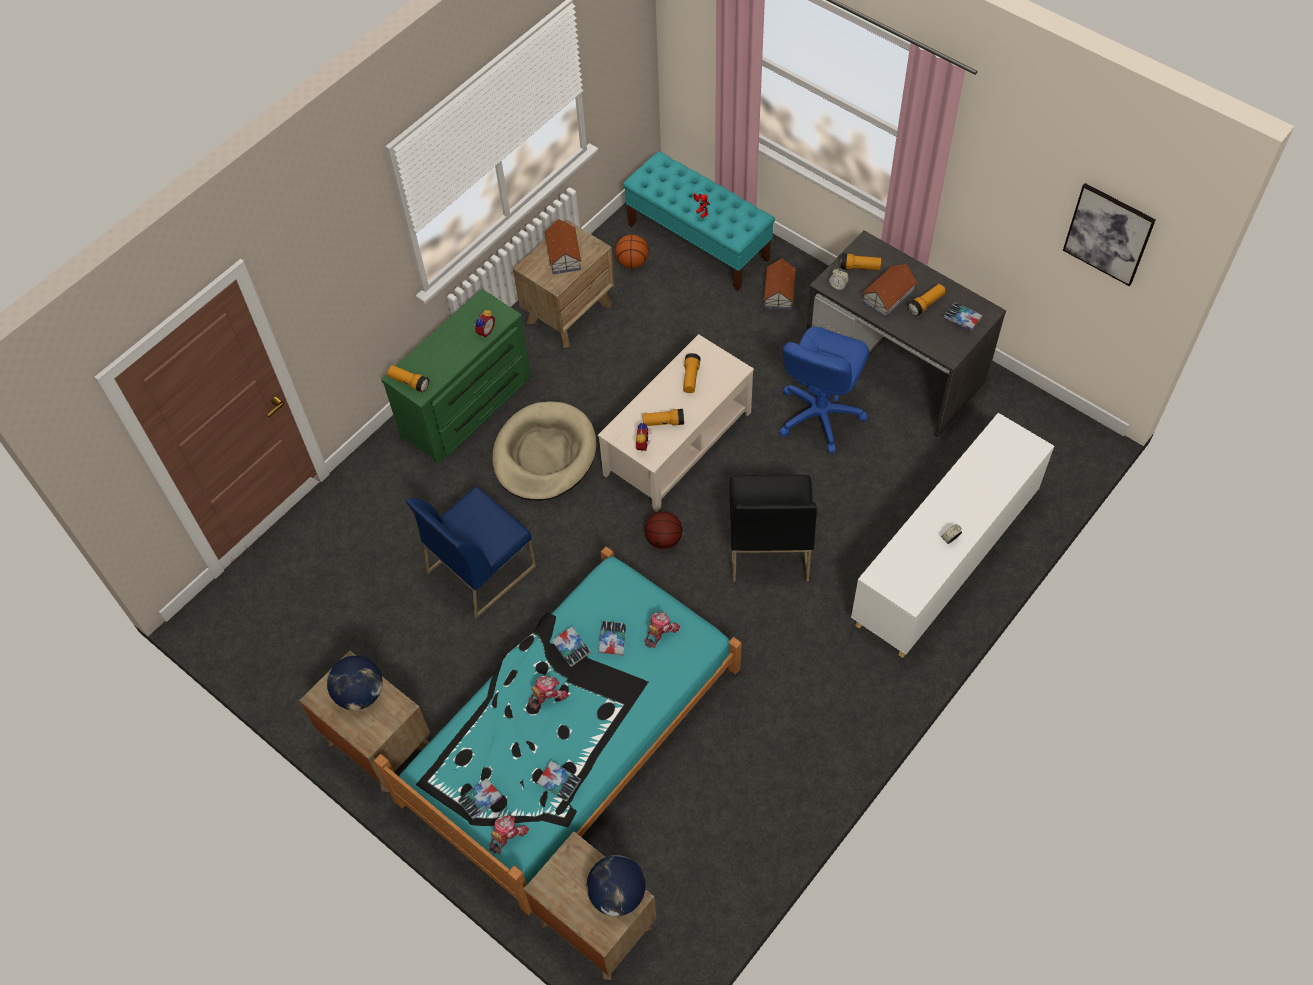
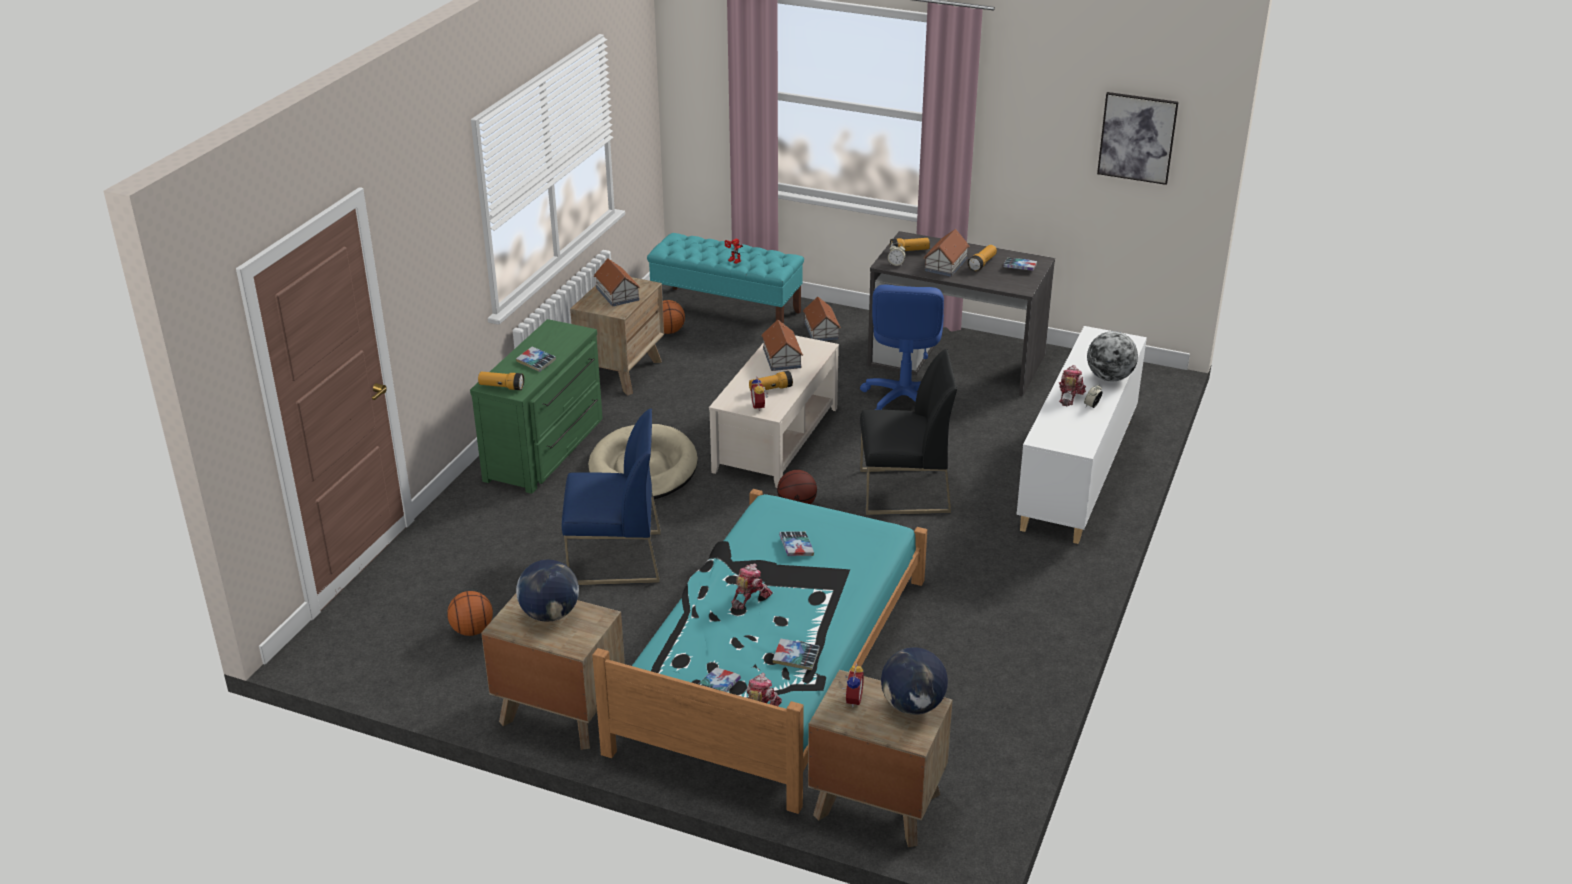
camera: 20 degrees left, 25 degrees down
blue chair [405,487,536,619] -> blue chair turned 120 degrees counterclockwise [562,408,661,585]
alarm clock [473,310,495,338] -> alarm clock moved to [843,663,864,707]
book [552,626,591,667] -> book moved to [516,347,556,372]
toy robot [644,611,680,648] -> toy robot moved to [1059,365,1086,406]
flashlight [683,353,700,393] -> toy house [761,319,803,371]
black chair [730,475,817,582] -> black chair turned 75 degrees counterclockwise [860,349,957,515]
none -> basketball [447,591,493,636]
none -> globe [1087,331,1138,381]

